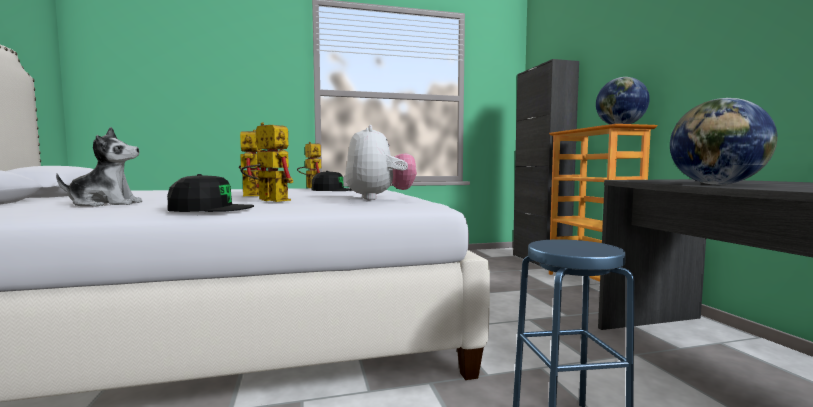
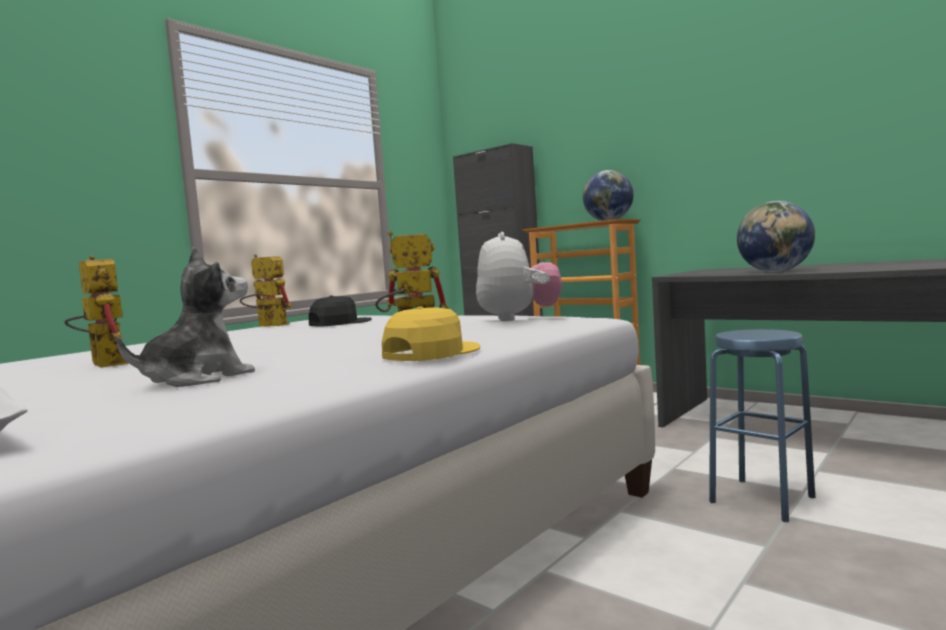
camera: 35 degrees left, 0 degrees up
black cap [167,174,254,212] -> yellow cap [382,307,480,361]
toy robot [239,129,267,196] -> toy robot moved to [64,255,129,368]
plush toy [345,125,417,200] -> plush toy turned 45 degrees clockwise [476,232,562,321]

